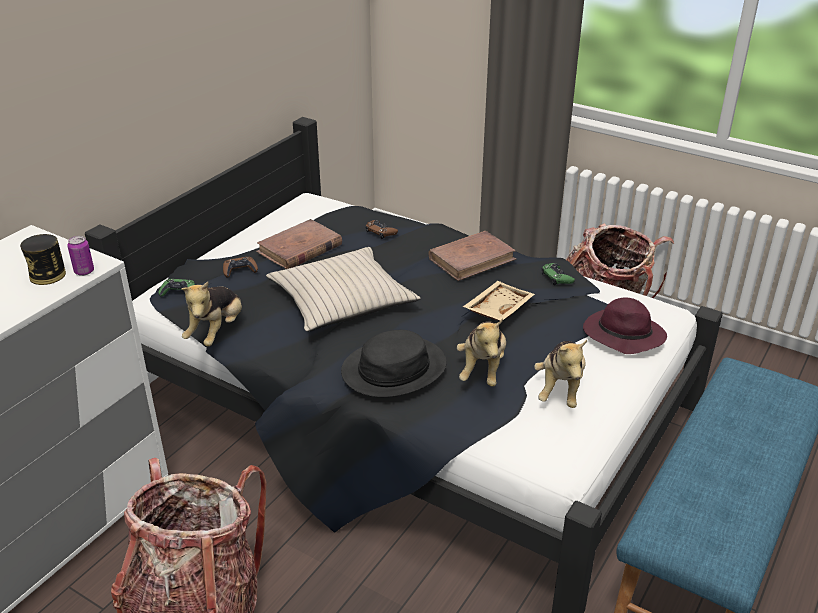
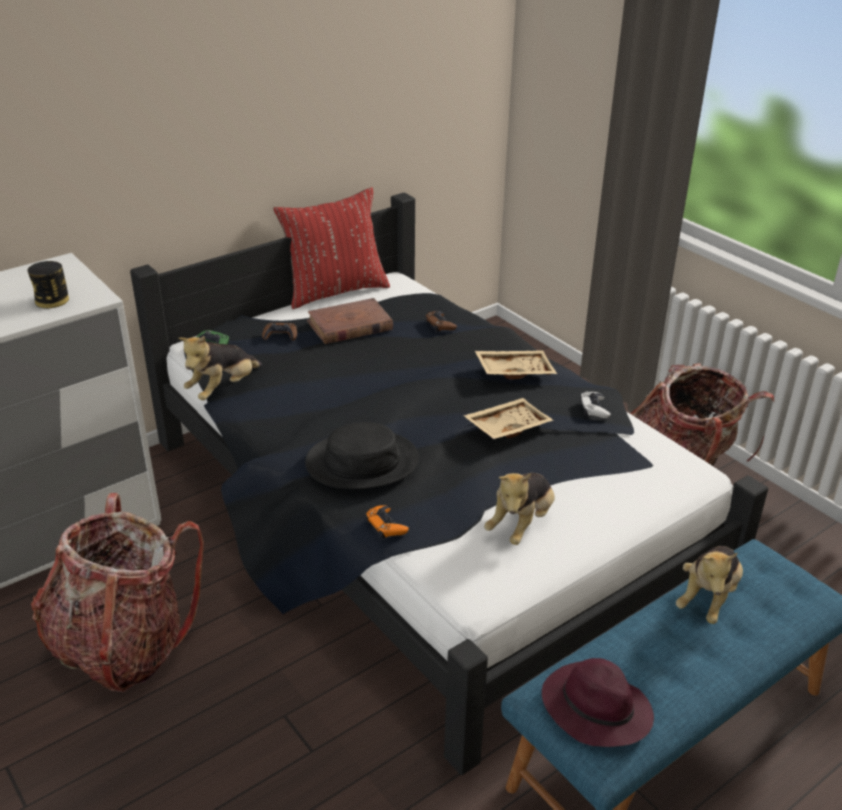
camera: 20 degrees right, 0 degrees up
can [67,236,94,276] -> none
beige pillow [266,247,421,332] -> none
brown book [428,231,516,281] -> beige tray [475,350,557,379]
plush toy [457,318,506,387] -> plush toy moved to [676,546,743,624]
green game controller [542,263,575,285] -> white game controller [580,391,611,418]
purple hat [583,297,667,354] -> purple hat moved to [542,658,654,747]
none -> red pillow [273,187,390,309]
none -> orange game controller [366,505,409,539]

